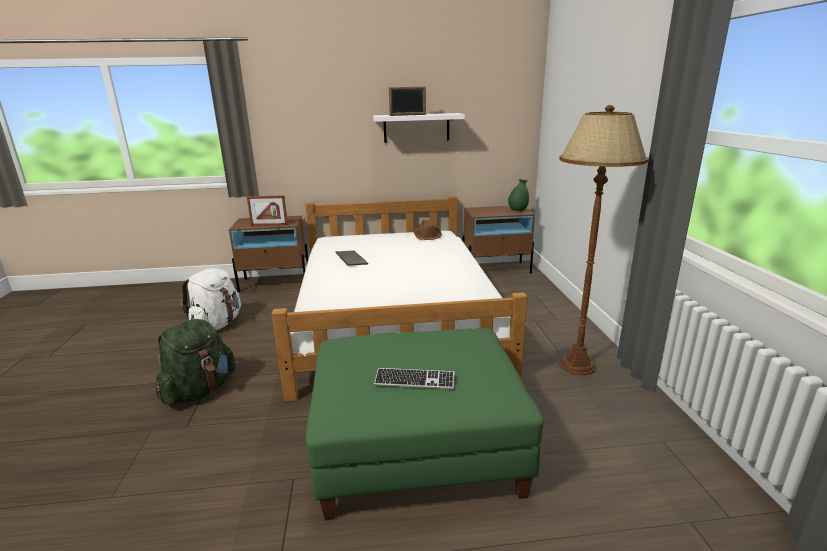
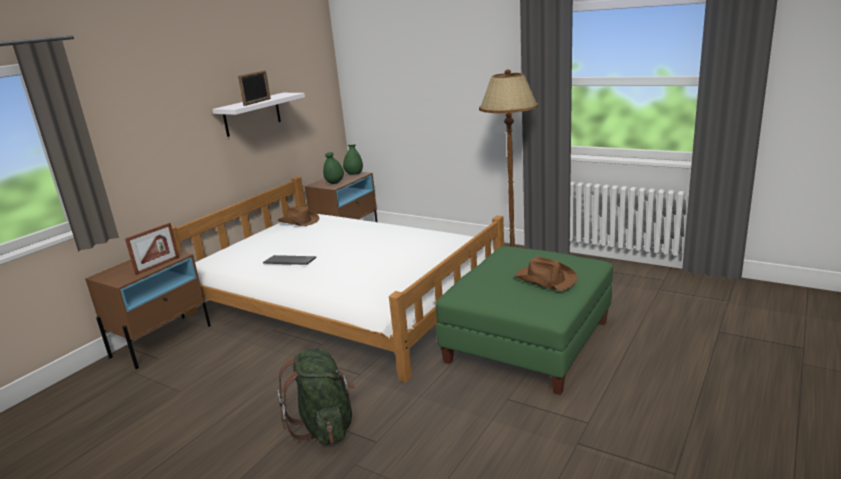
camera: 50 degrees left, 0 degrees up
white backpack [181,268,241,330] -> none
keyboard [374,368,455,389] -> brown hat [515,256,578,291]
none -> green vase [323,152,344,184]

